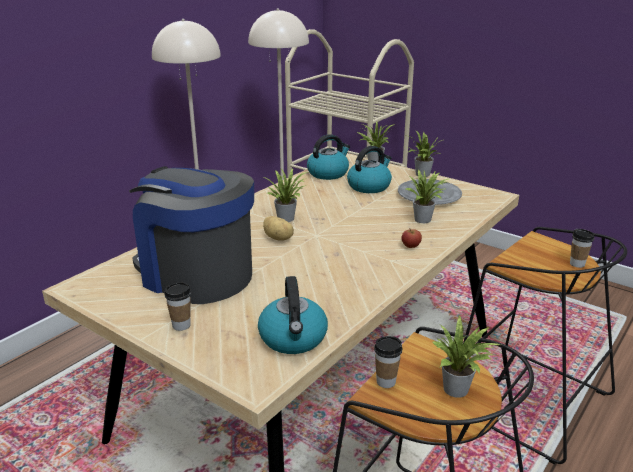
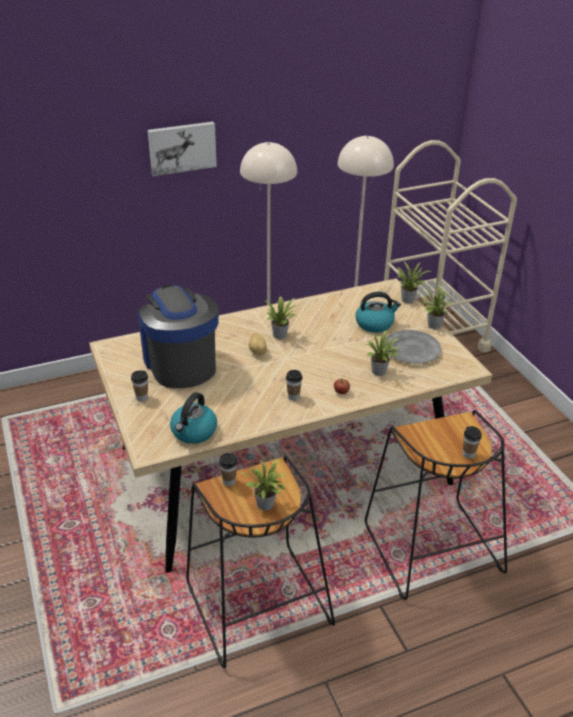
camera: 30 degrees right, 10 degrees up
kettle [307,134,350,180] -> none
none -> picture [148,122,217,176]
none -> cup [286,370,302,401]

